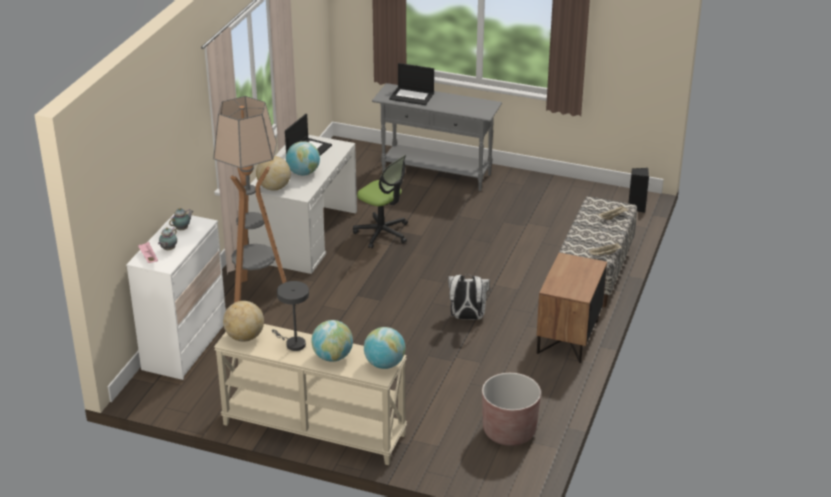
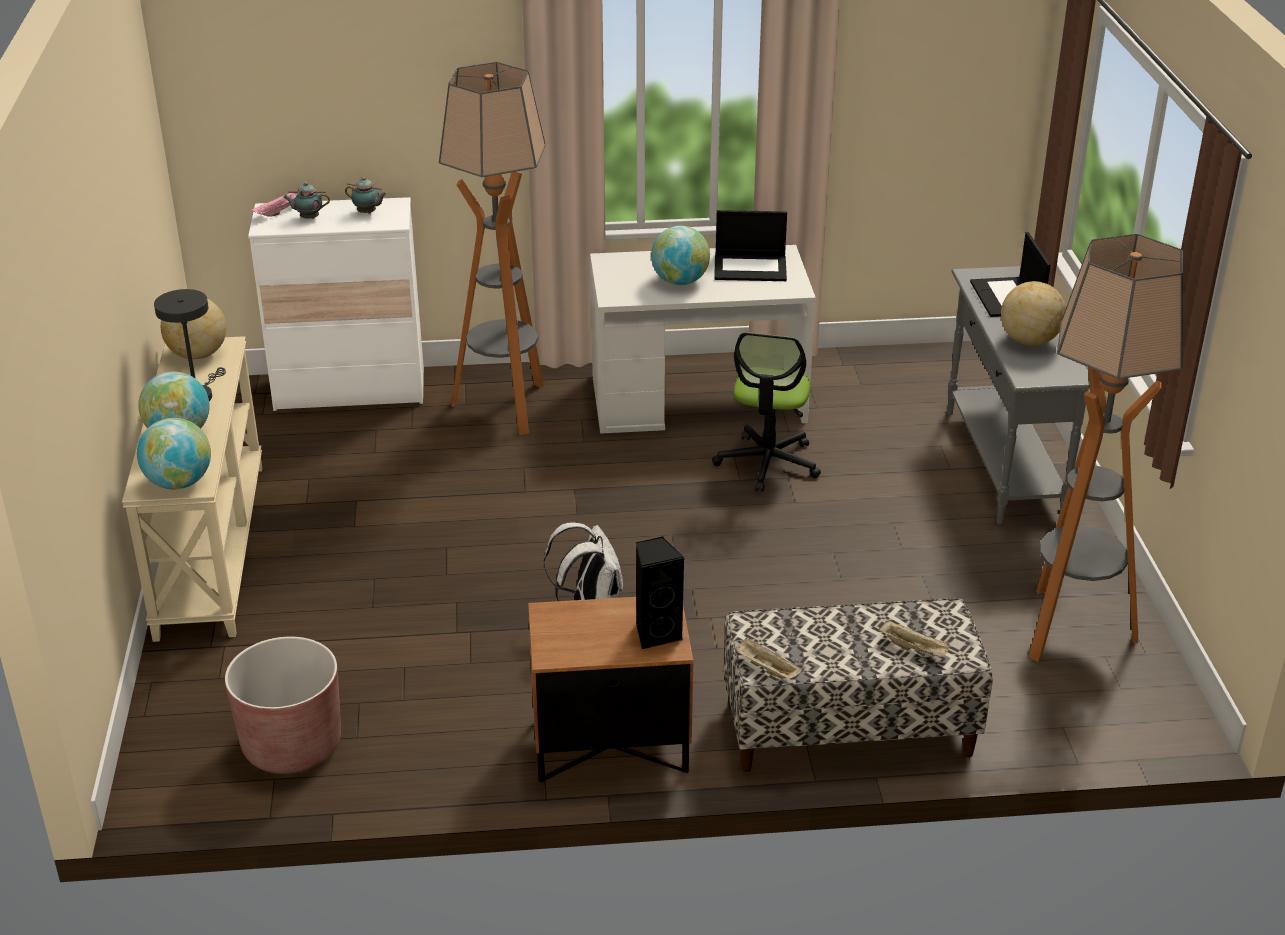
camera: 65 degrees right, 0 degrees up
globe [256,156,291,191] -> globe moved to [1001,281,1066,345]
black speaker [628,168,649,213] -> black speaker moved to [636,537,684,649]
none -> floor lamp [1028,234,1183,662]

